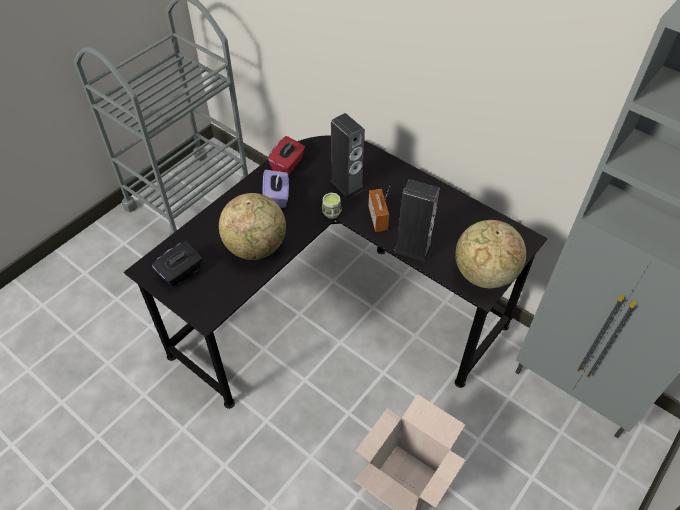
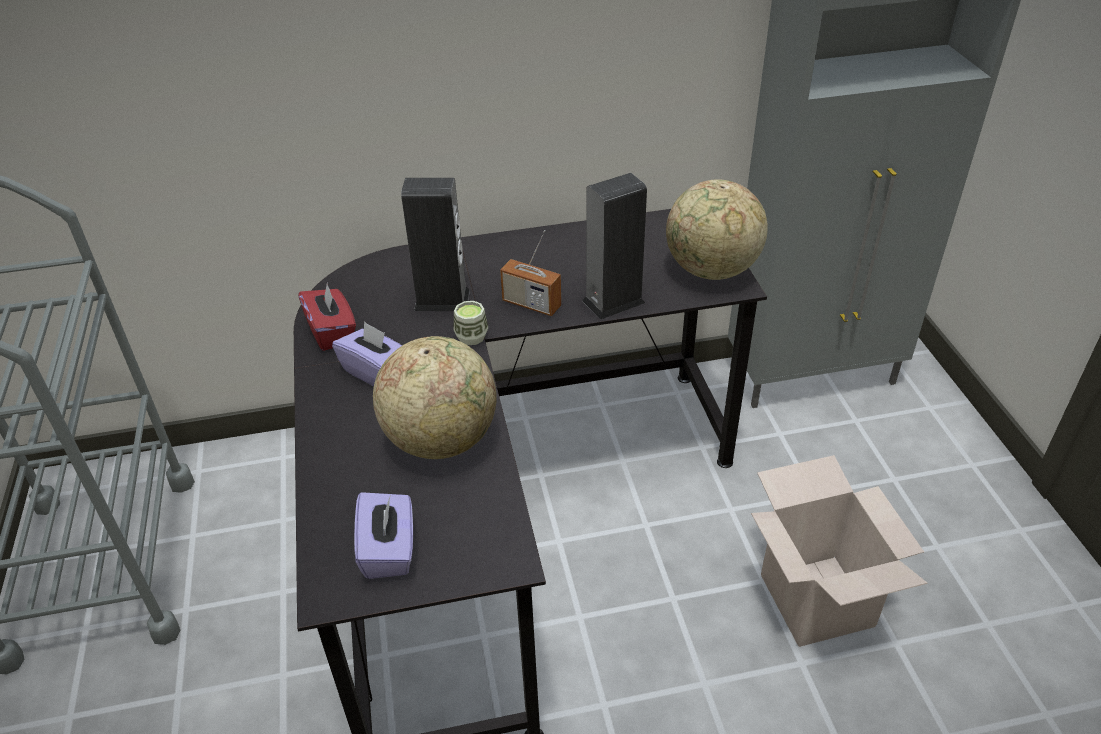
camera: 50 degrees left, 10 degrees down
black tissue box [152,241,202,287] -> purple tissue box [354,492,413,579]

